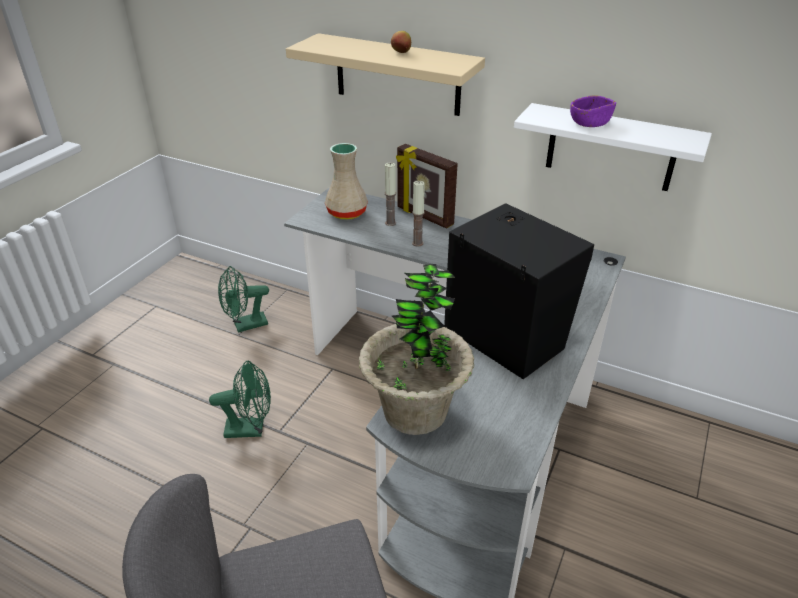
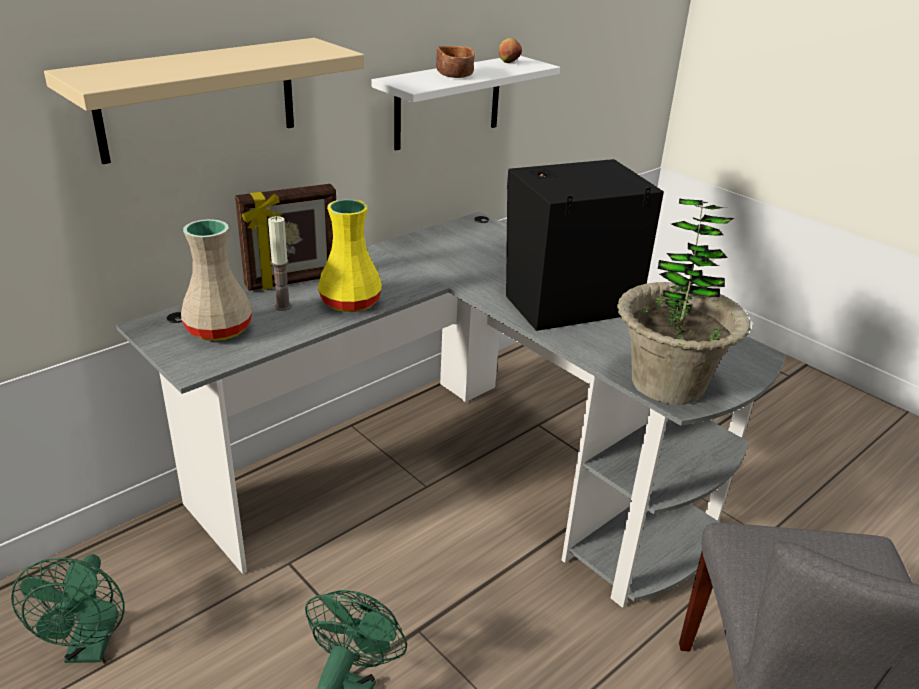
camera: 70 degrees left, 5 degrees down
apple [391,31,411,53] -> apple moved to [499,38,522,63]
candle [412,181,425,246] -> yellow vase [318,199,382,312]
purple bowl [570,95,616,127] -> brown bowl [436,46,475,78]

